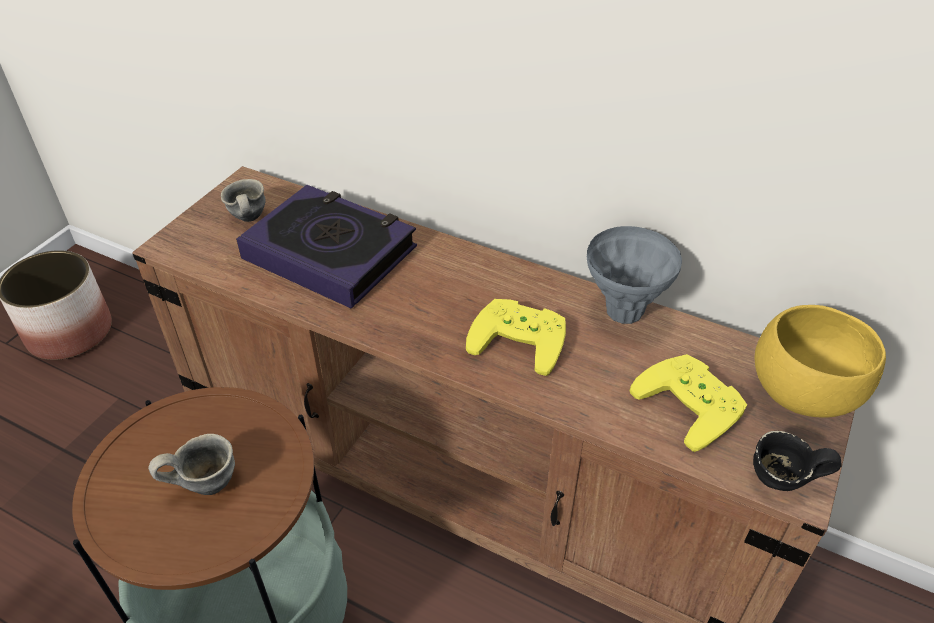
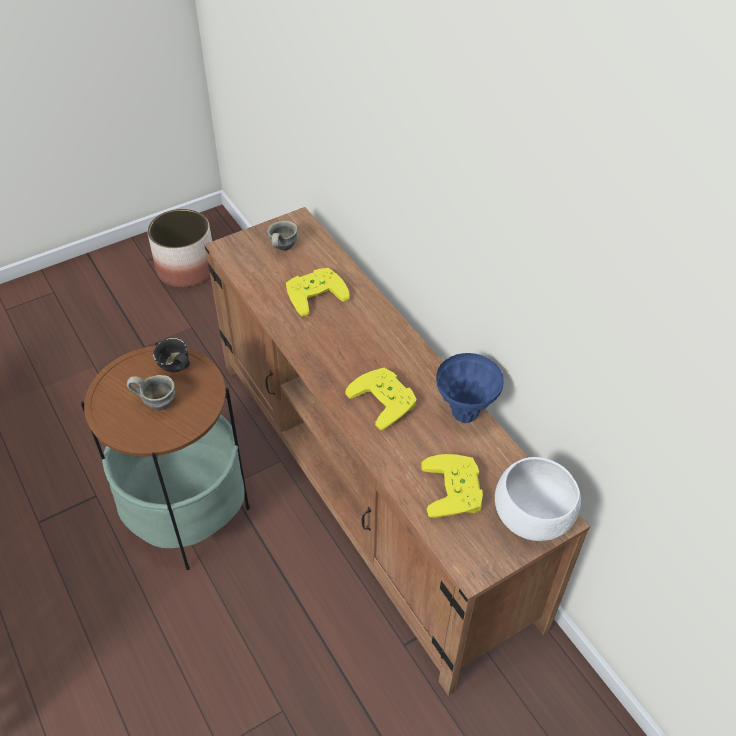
camera: 30 degrees right, 5 degrees up
book [236,185,417,309] -> yellow game controller [286,268,350,317]
grey vase [587,226,682,324] -> blue vase [436,353,504,423]
black mug [753,431,842,491] -> black mug moved to [153,338,190,372]
yellow bowl [754,305,886,418] -> white bowl [495,457,581,541]

